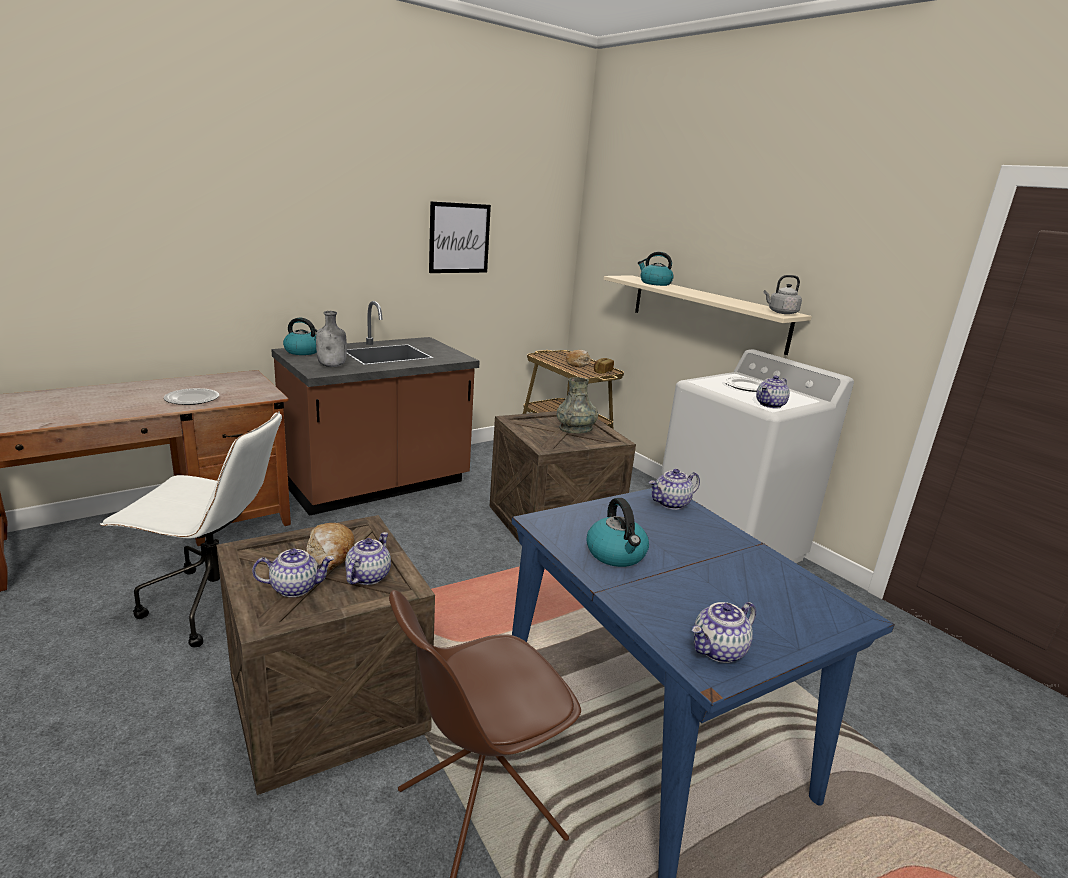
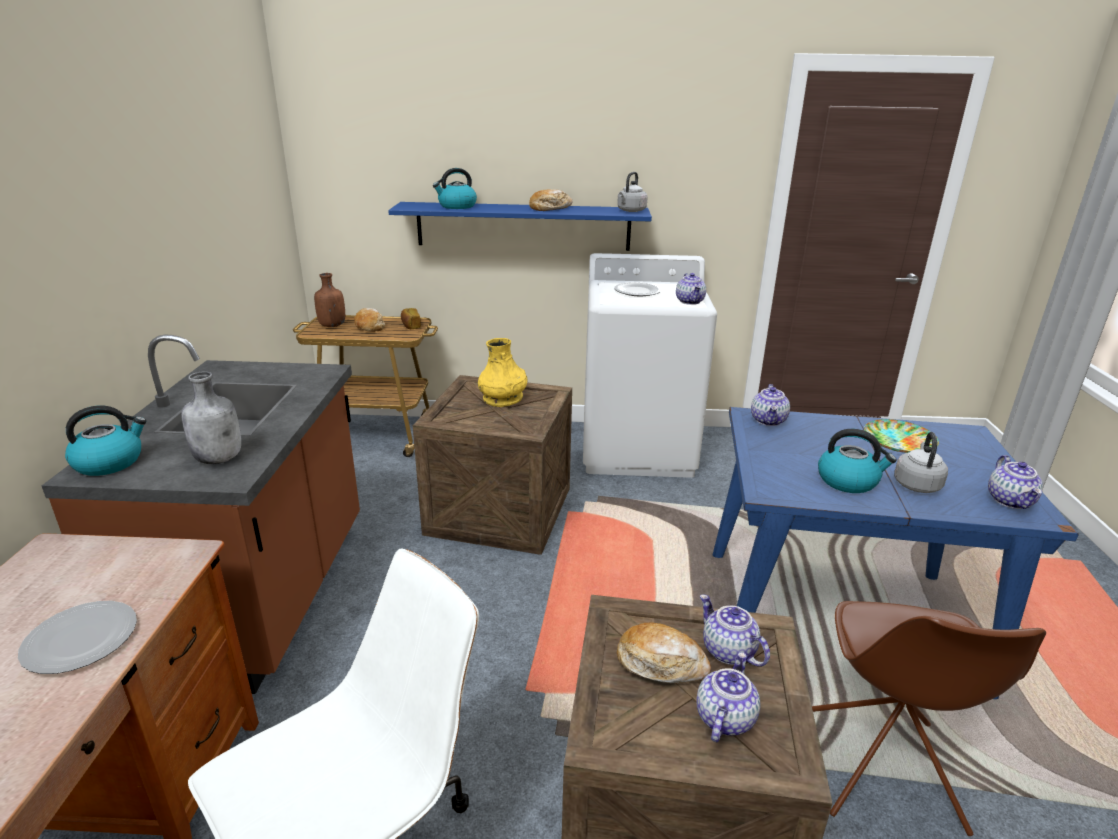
camera: 50 degrees left, 5 degrees up
picture [429,201,491,273] -> none
grey vase [557,377,598,434] -> yellow vase [478,338,528,407]
beige shelf [604,275,812,355] -> blue shelf [388,202,652,251]
none -> brown bottle [314,273,345,327]
none -> bread [529,189,573,211]
none -> plate [864,419,939,453]
none -> grey kettle [894,432,948,493]

